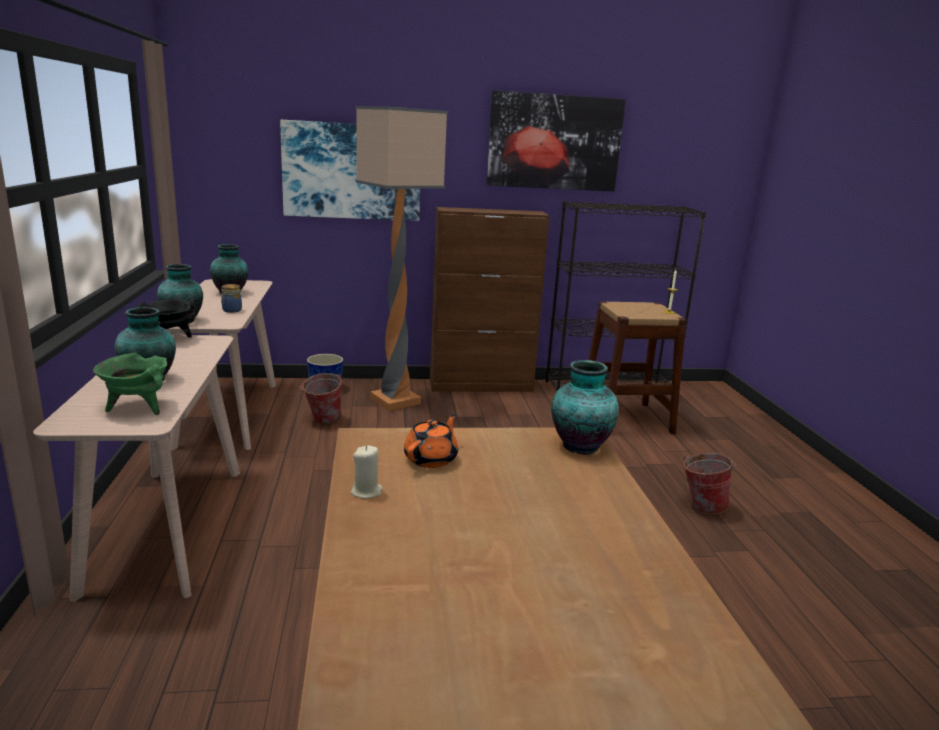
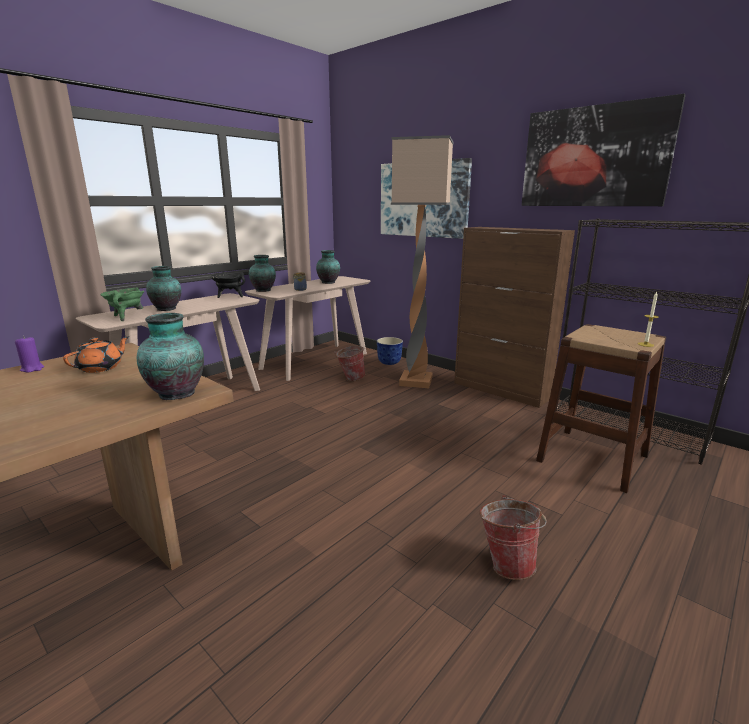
camera: 50 degrees right, 0 degrees up
beige candle [351,446,383,498] -> purple candle [15,337,44,373]
orange teapot [404,414,458,468] -> orange teapot turned 45 degrees counterclockwise [63,336,129,373]

